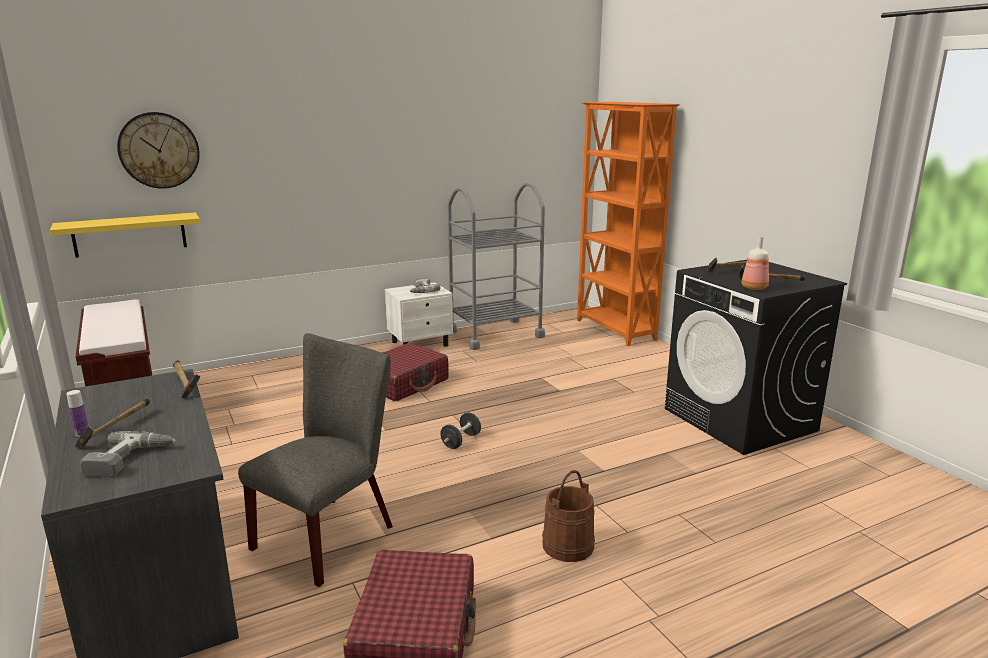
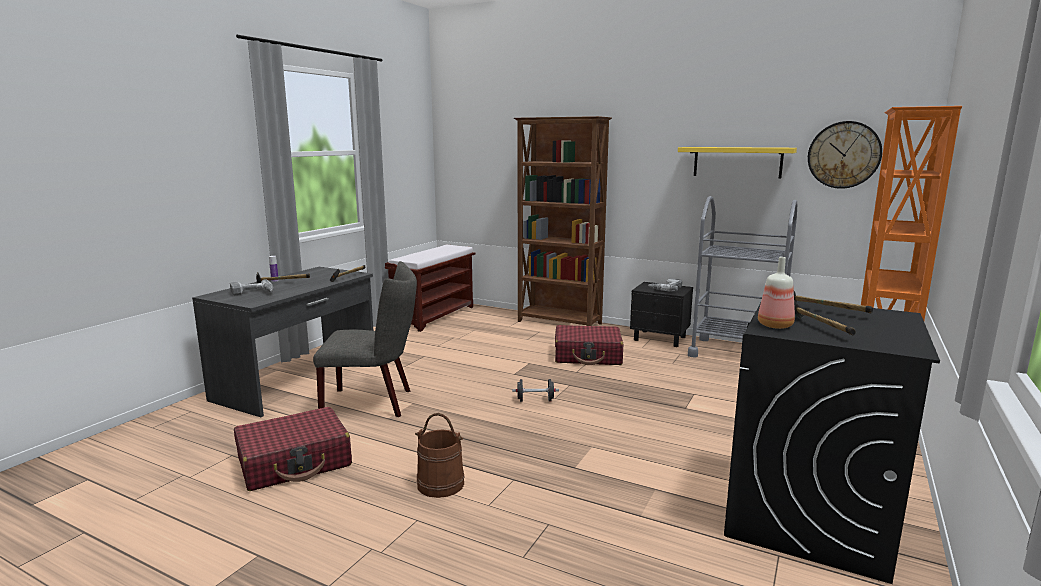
camera: 55 degrees right, 5 degrees down
yellow shelf [50,212,200,258] -> yellow shelf moved to [678,147,797,178]
wall clock [117,112,200,189] -> wall clock moved to [808,121,882,189]
white nightstand [385,282,453,347] -> black nightstand [630,282,693,347]
none -> brown bookcase [514,116,612,326]

